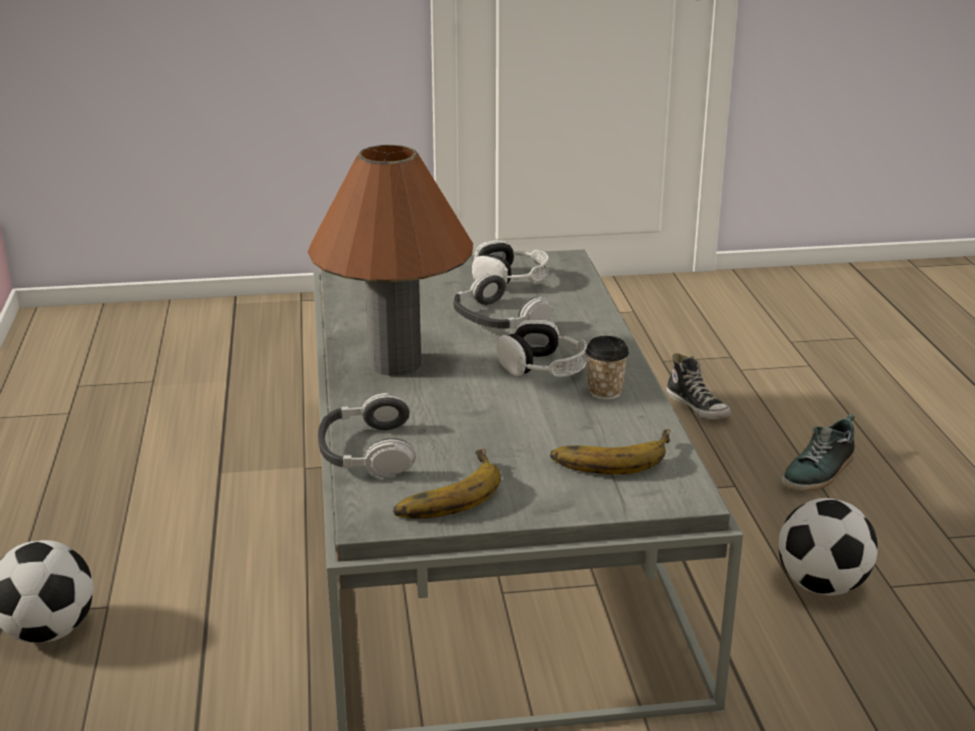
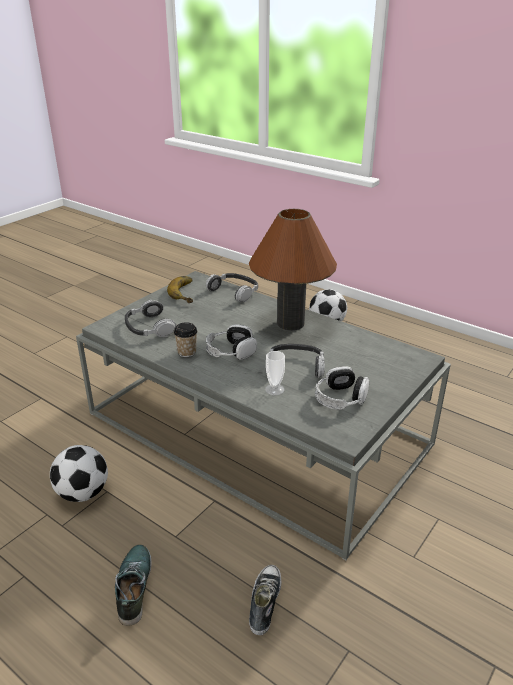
camera: 135 degrees right, 5 degrees up
banana [550,429,670,475] -> headphones [125,300,176,337]
shoe [666,353,731,419] -> shoe turned 90 degrees clockwise [249,565,281,635]
none -> cup [265,351,285,395]

